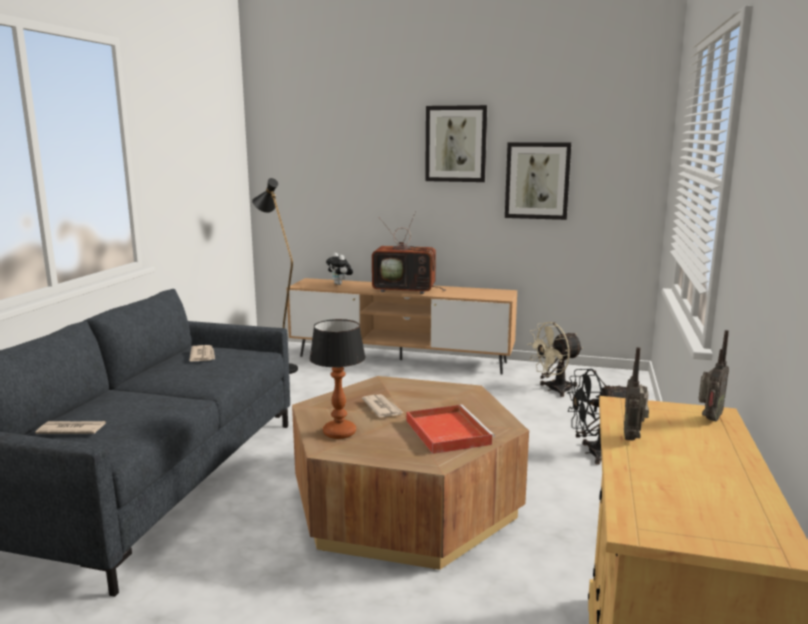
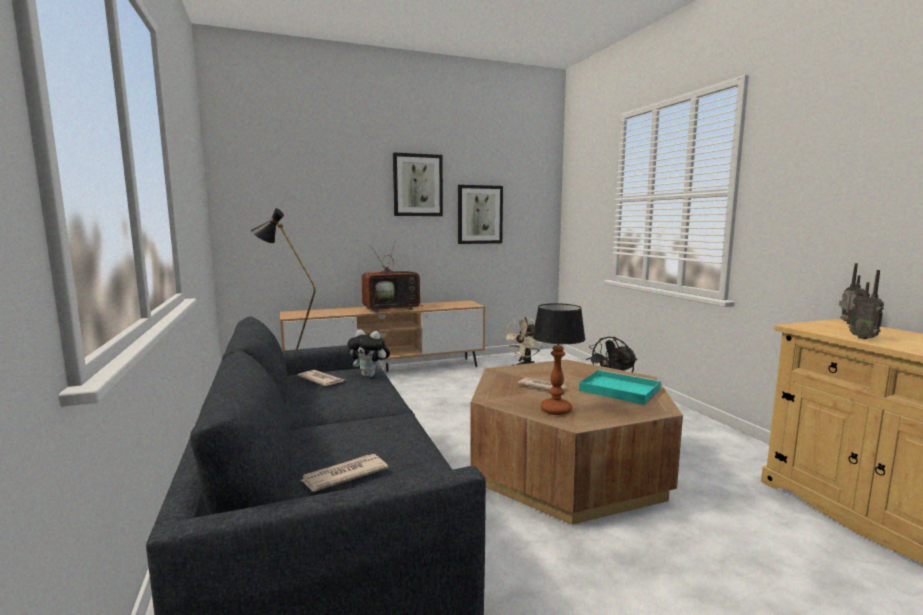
camera: 35 degrees left, 5 degrees down
plush toy [326,253,353,285] -> plush toy moved to [347,329,390,377]
red tray [407,405,495,454] -> turquoise tray [579,370,661,405]

